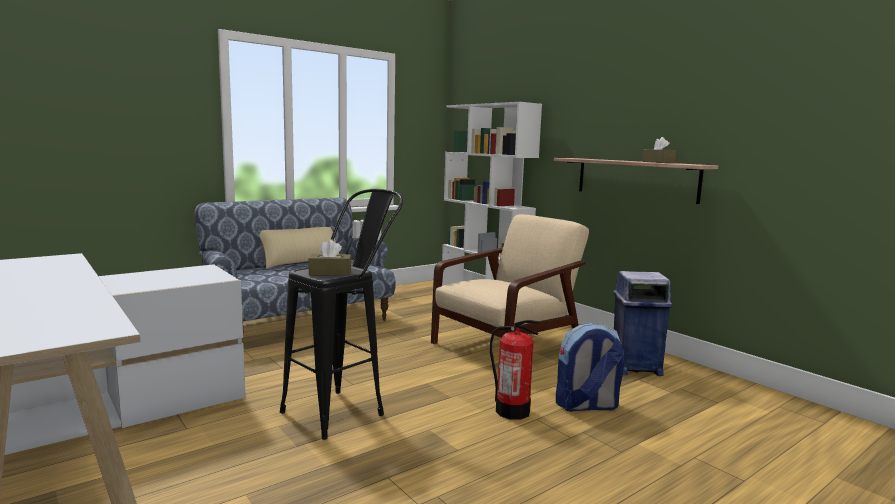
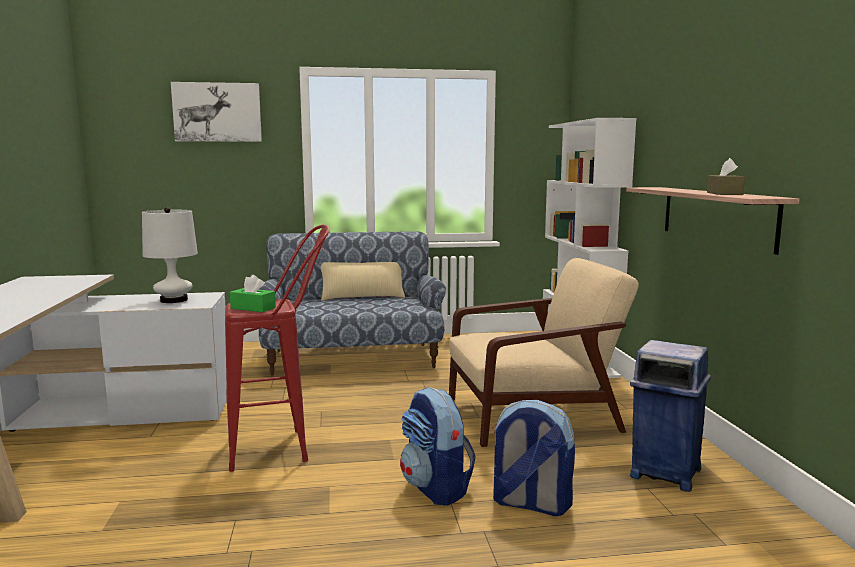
camera: 30 degrees right, 0 degrees up
black stool [280,189,403,440] -> red stool [225,224,330,472]
brown tissue box [308,239,352,276] -> green tissue box [230,275,276,312]
fire extinguisher [490,320,540,420] -> backpack [400,387,476,506]
none -> white table lamp [142,207,198,303]
none -> picture [171,82,262,142]

